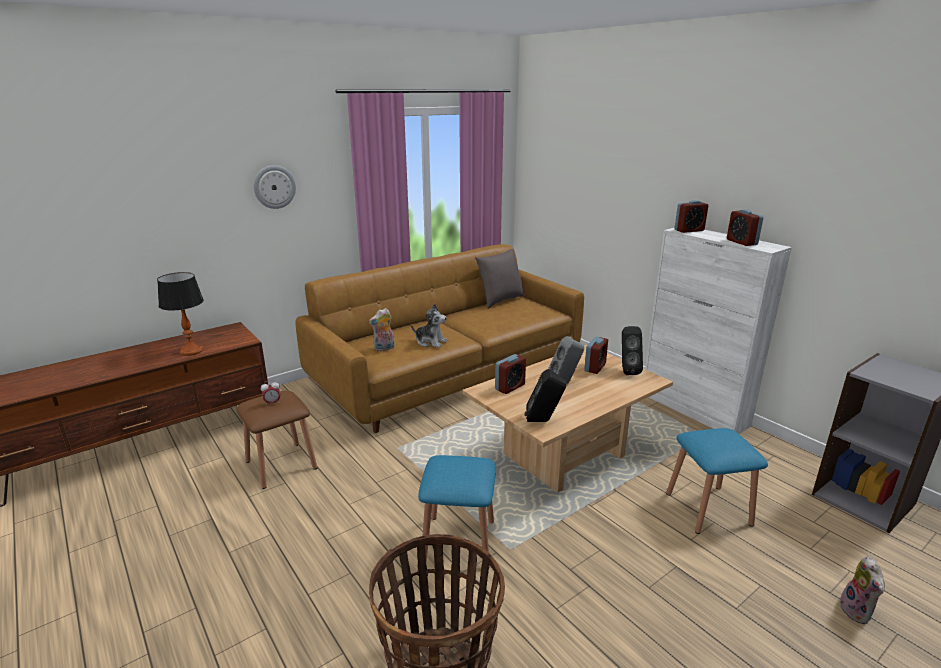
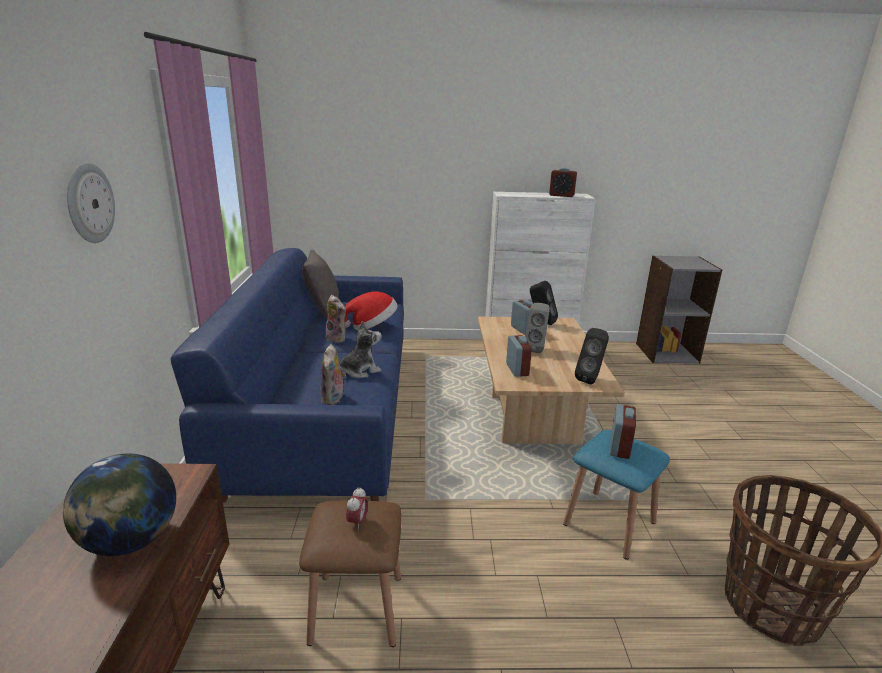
camera: 55 degrees left, 0 degrees up
table lamp [157,272,204,356] -> globe [63,454,176,556]
brown sofa [295,244,584,433] -> blue sofa [171,248,404,502]
blue stool [666,428,768,534] -> none
alarm clock [674,200,708,233] -> alarm clock moved to [610,404,636,459]
plush toy [837,556,885,624] -> plush toy moved to [326,295,346,343]
none -> hat [344,291,398,331]

